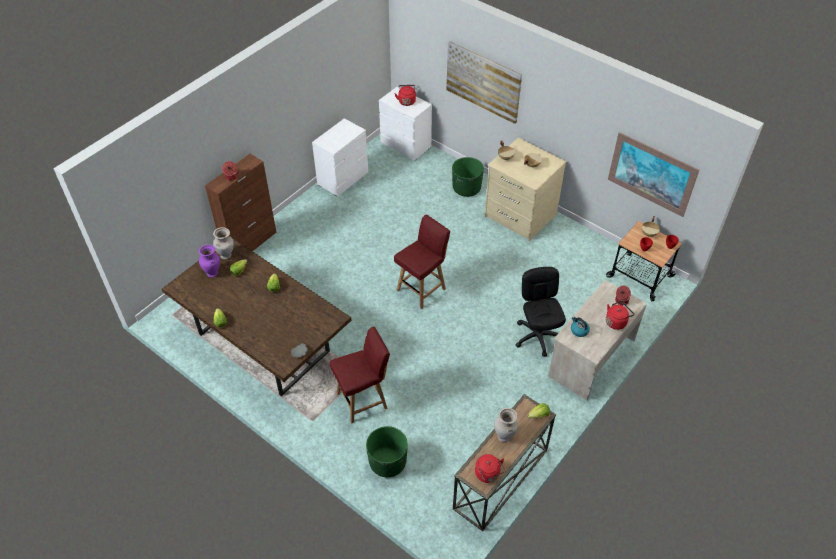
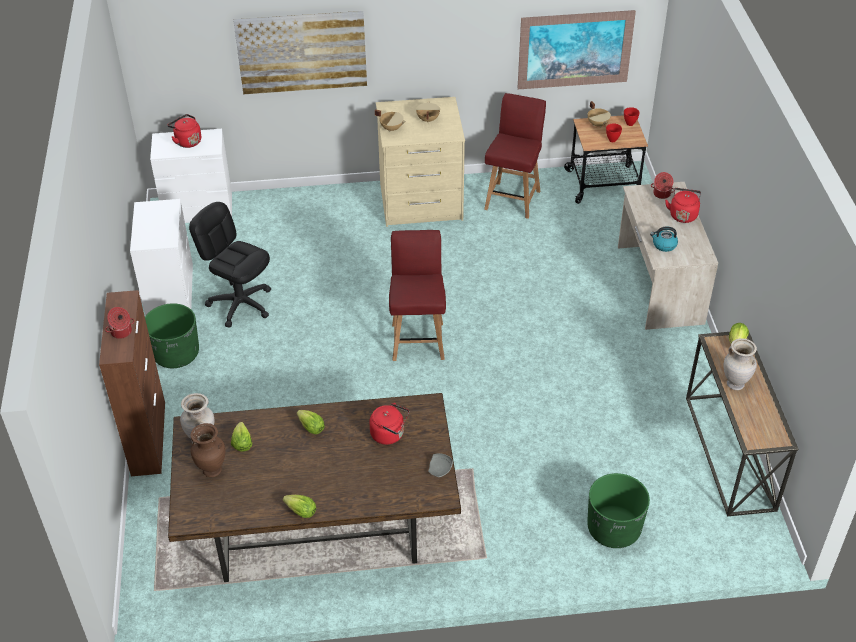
camera: 45 degrees left, 5 degrees down
purple vase [199,245,220,277] -> brown vase [190,423,225,477]
red chair [330,327,390,423] -> red chair moved to [484,93,546,219]
green planter [452,157,484,197] -> green planter moved to [145,303,199,368]
red kettle [475,454,505,483] -> red kettle moved to [369,403,409,445]
black office chair [516,267,566,357] -> black office chair moved to [189,202,271,328]

